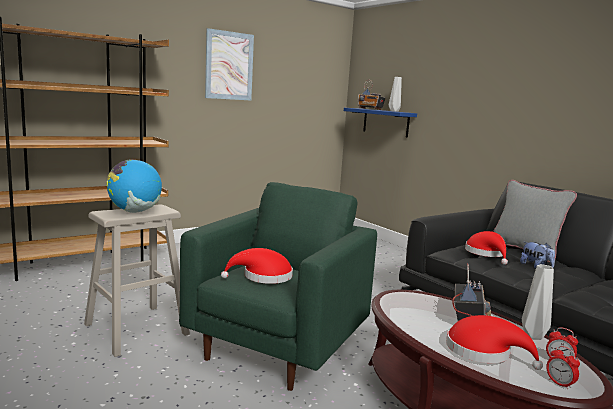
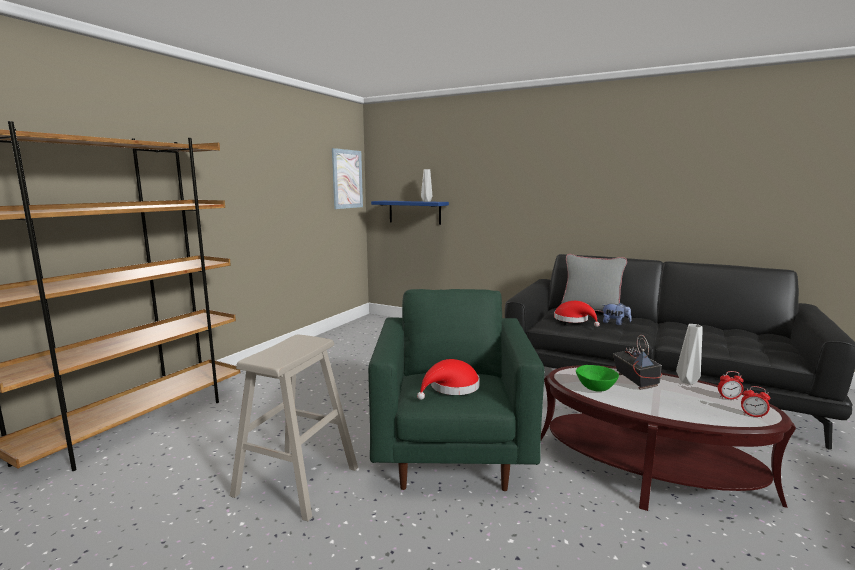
camera: 25 degrees left, 0 degrees up
globe [107,159,162,213] -> none
picture [205,28,254,100] -> picture moved to [332,148,363,209]
radio [358,80,386,110] -> none
red hat [446,315,543,370] -> none
none -> green bowl [576,365,619,392]

